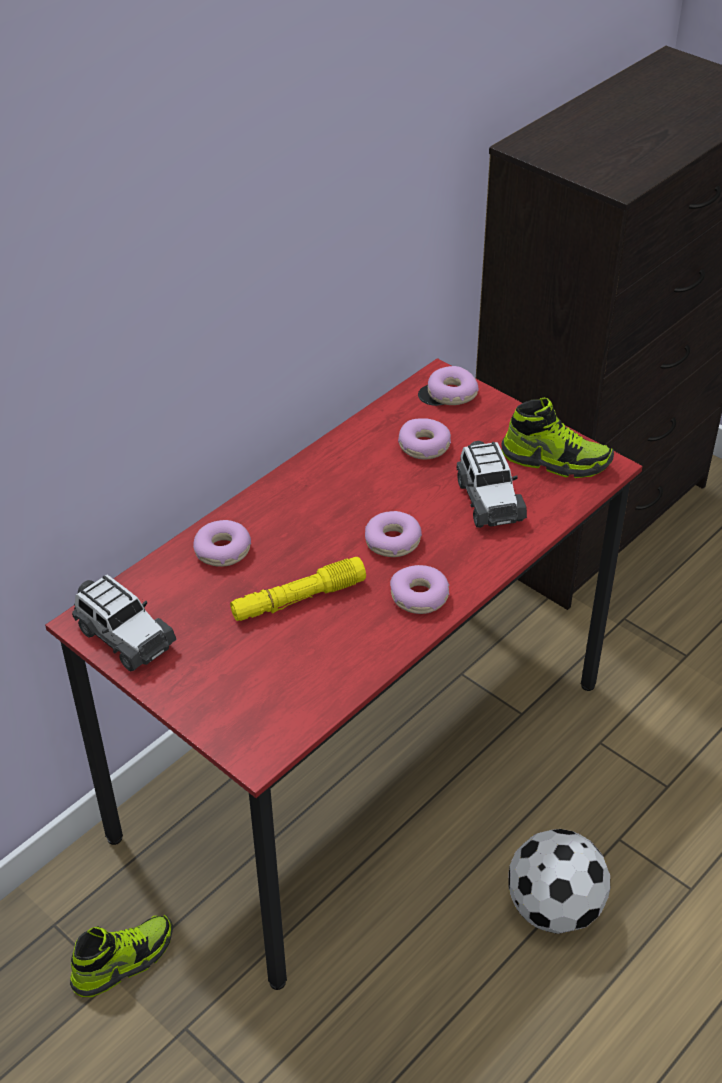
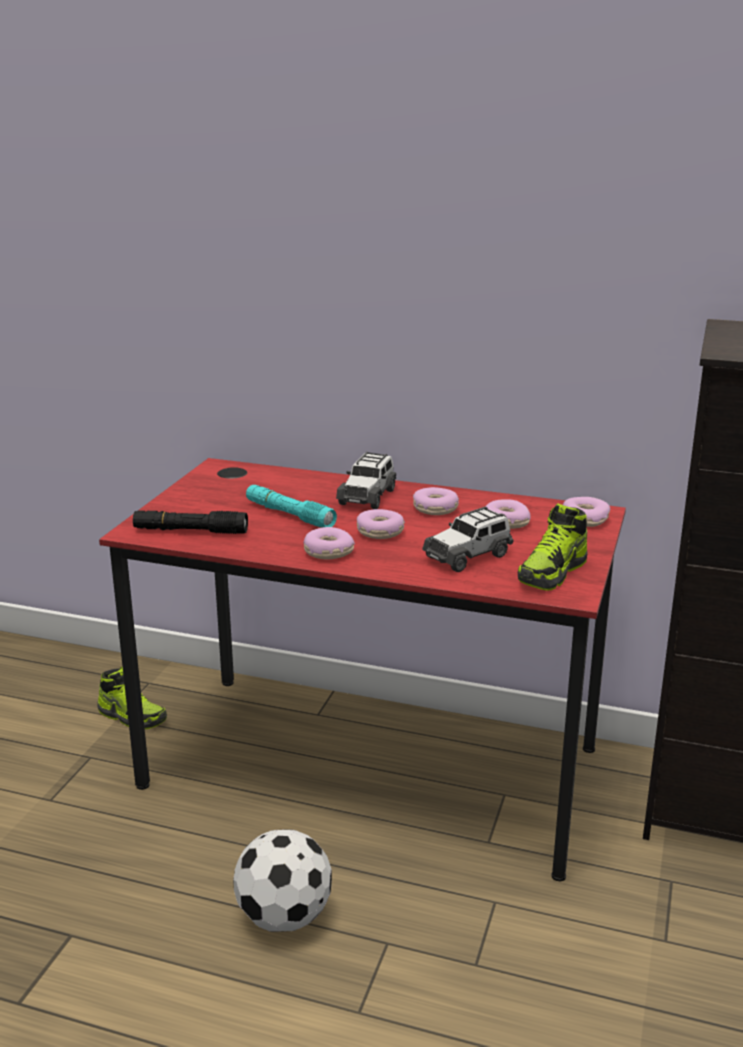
camera: 65 degrees right, 20 degrees down
toy car [72,574,176,671] -> toy car moved to [336,452,396,509]
donut [193,520,251,567] -> donut moved to [413,487,459,515]
yellow flashlight [230,557,366,621] -> turquoise flashlight [246,485,337,528]
shoe [502,398,614,478] -> shoe turned 45 degrees clockwise [518,503,588,591]
none -> black flashlight [133,511,248,534]

